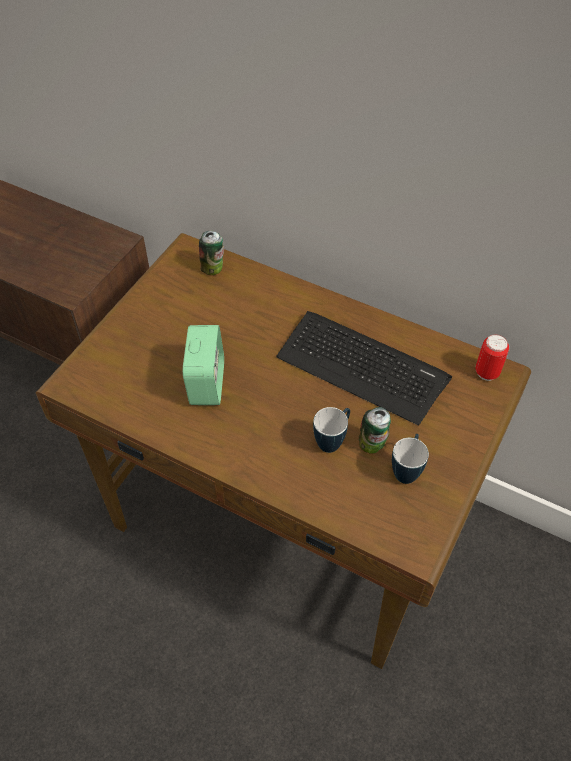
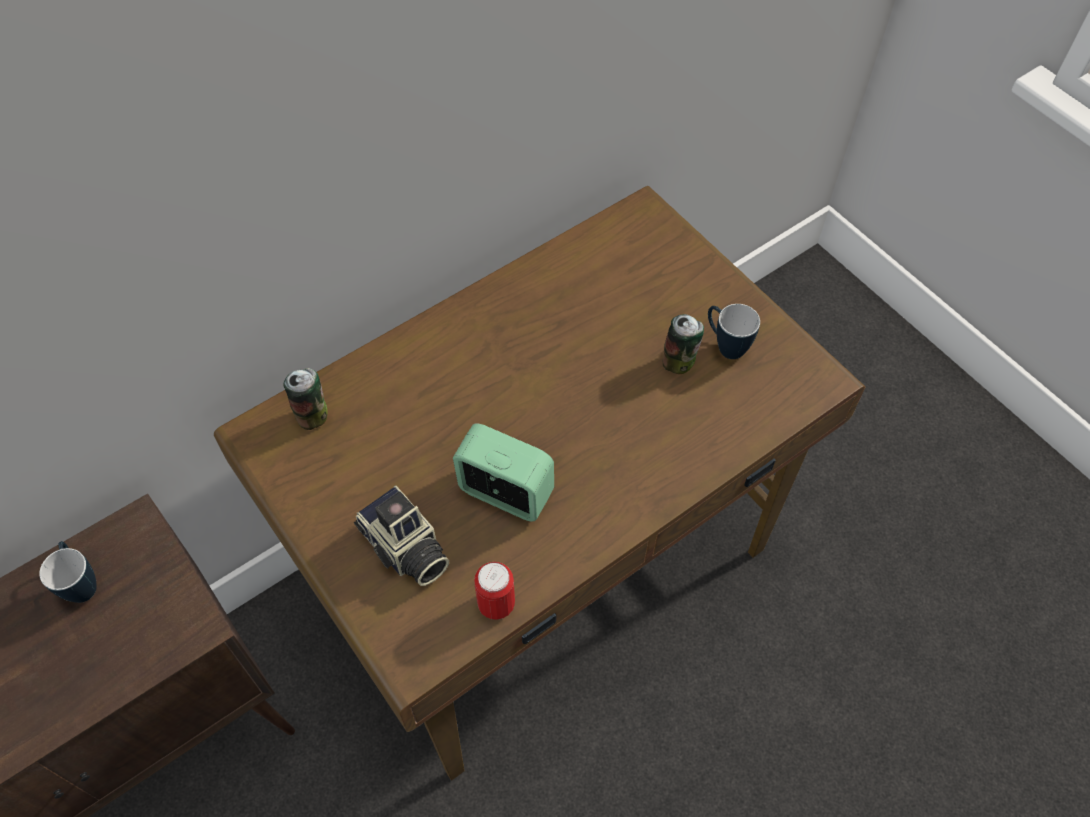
camera: 65 degrees left, 5 degrees up
keyboard [276,311,452,425] -> none
mug [313,407,350,453] -> mug moved to [39,541,97,603]
can [475,334,509,381] -> can moved to [474,562,515,620]
none -> camera [354,486,449,586]

